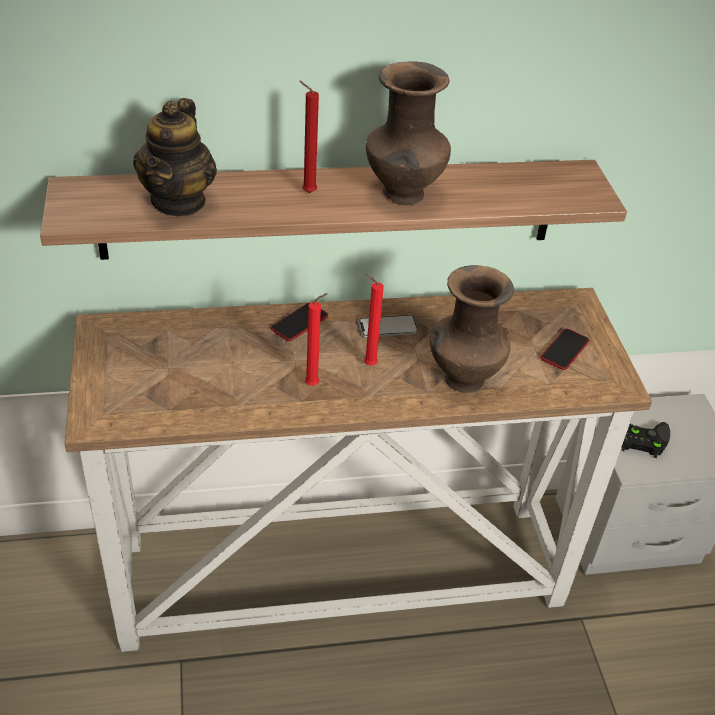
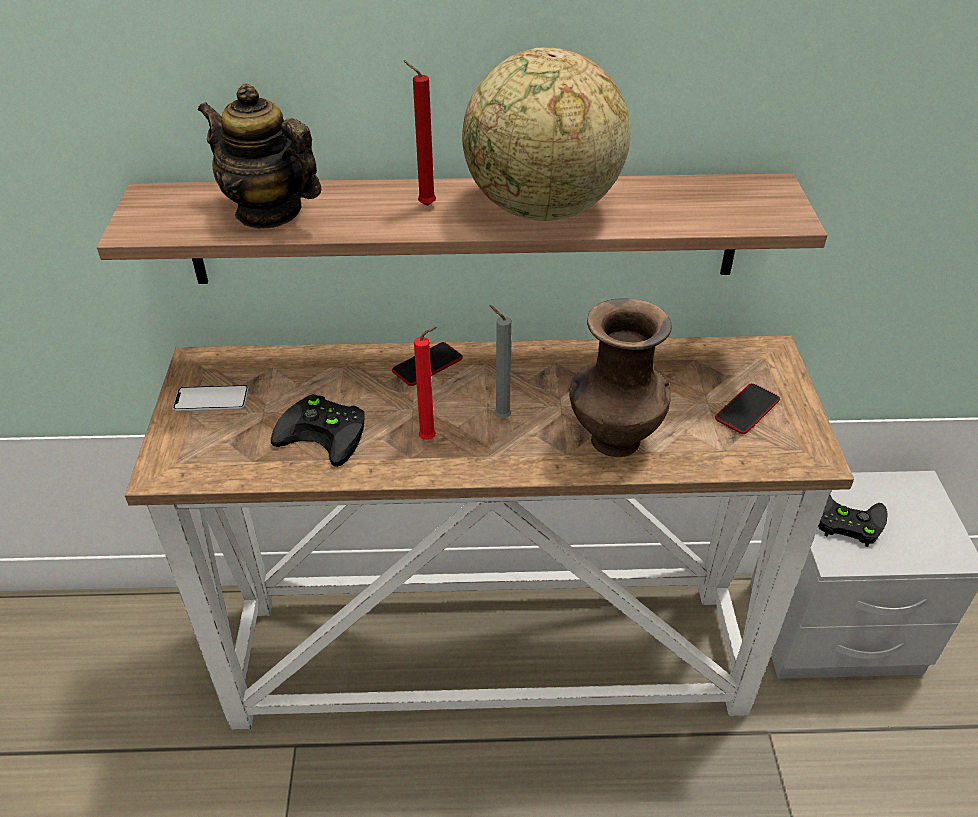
camera: 10 degrees right, 0 degrees up
teapot [133,98,217,216] -> teapot turned 105 degrees clockwise [197,84,321,229]
phone [358,315,419,338] -> phone moved to [173,385,249,412]
red candle [364,274,384,365] -> grey candle [489,305,512,419]
brown vase [366,62,451,205] -> globe [462,48,630,221]
none -> black game controller [271,394,365,467]

